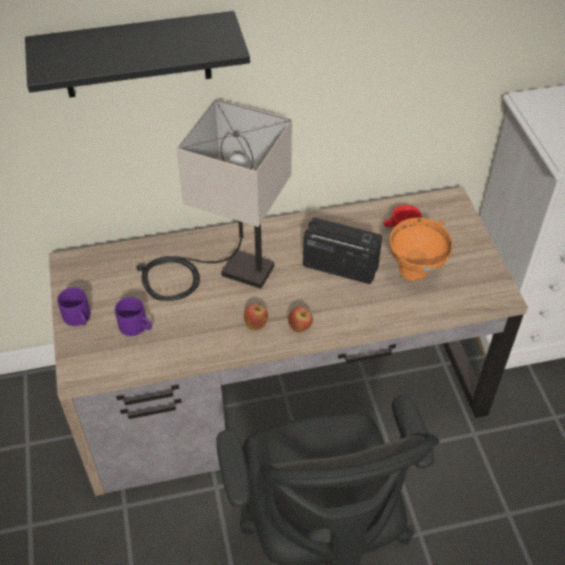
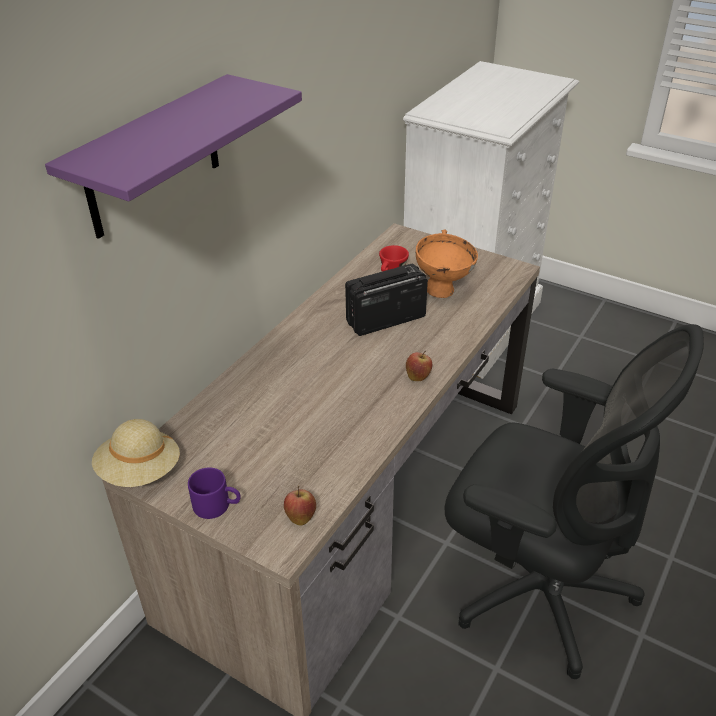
camera: 45 degrees left, 10 degrees down
black shelf [25,11,250,98] -> purple shelf [45,74,302,239]
purple mug [115,297,152,336] -> none
table lamp [136,98,292,301] -> none
apple [244,303,268,330] -> apple moved to [284,486,316,526]
none -> beige hat [92,419,180,487]

